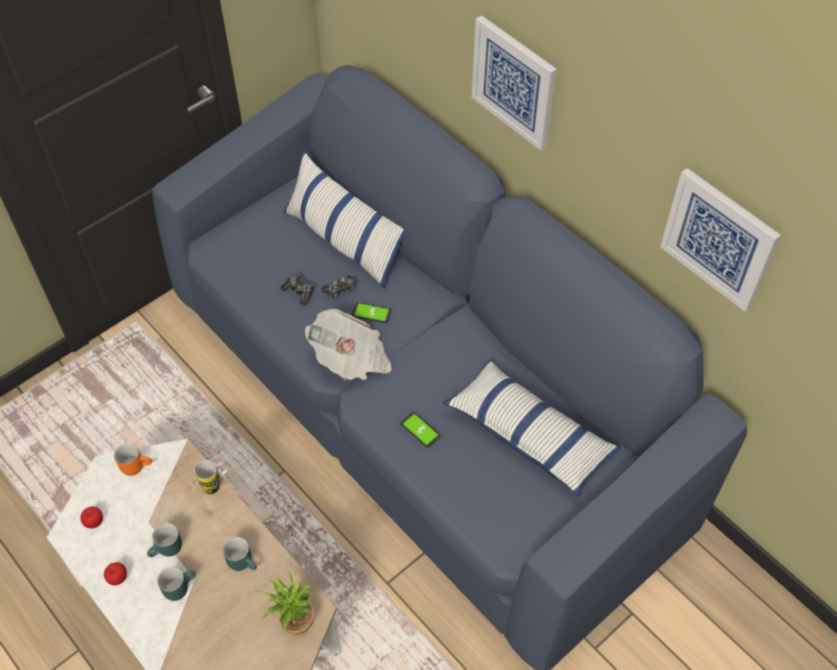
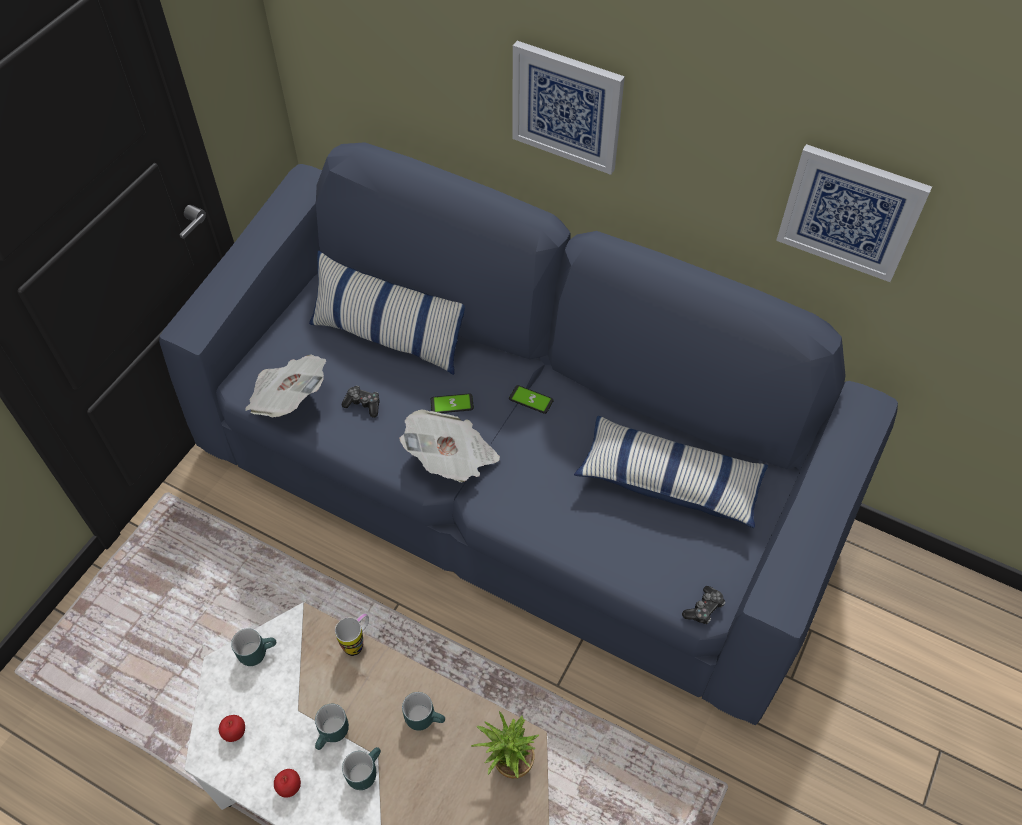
camera: 20 degrees left, 0 degrees up
orange mug [114,443,152,476] -> turquoise mug [231,628,276,666]
game controller [321,276,355,299] -> game controller moved to [682,586,725,624]
phone [400,412,441,448] -> phone moved to [509,385,554,414]
none -> newspaper [245,354,326,418]

